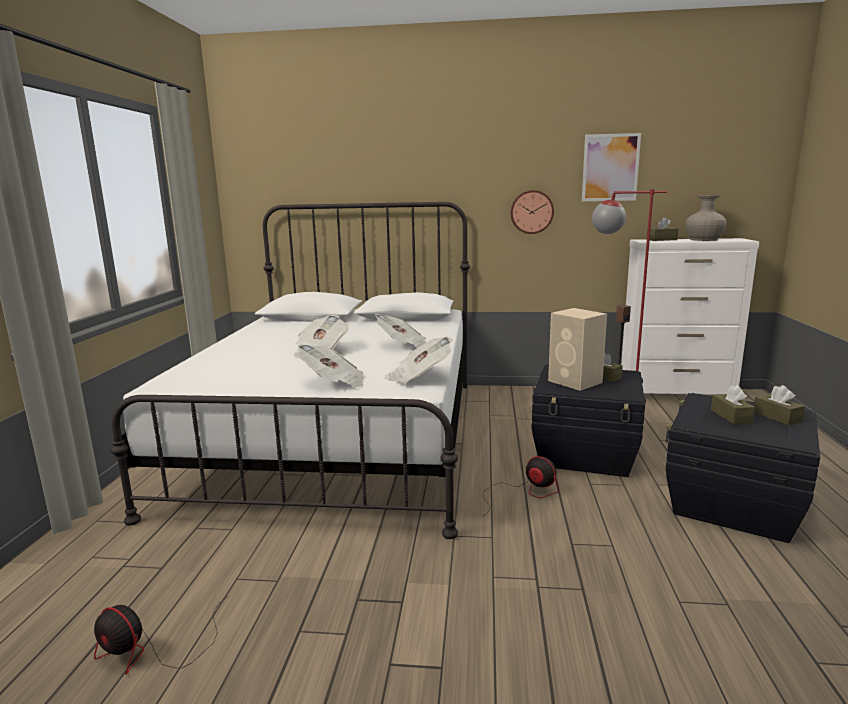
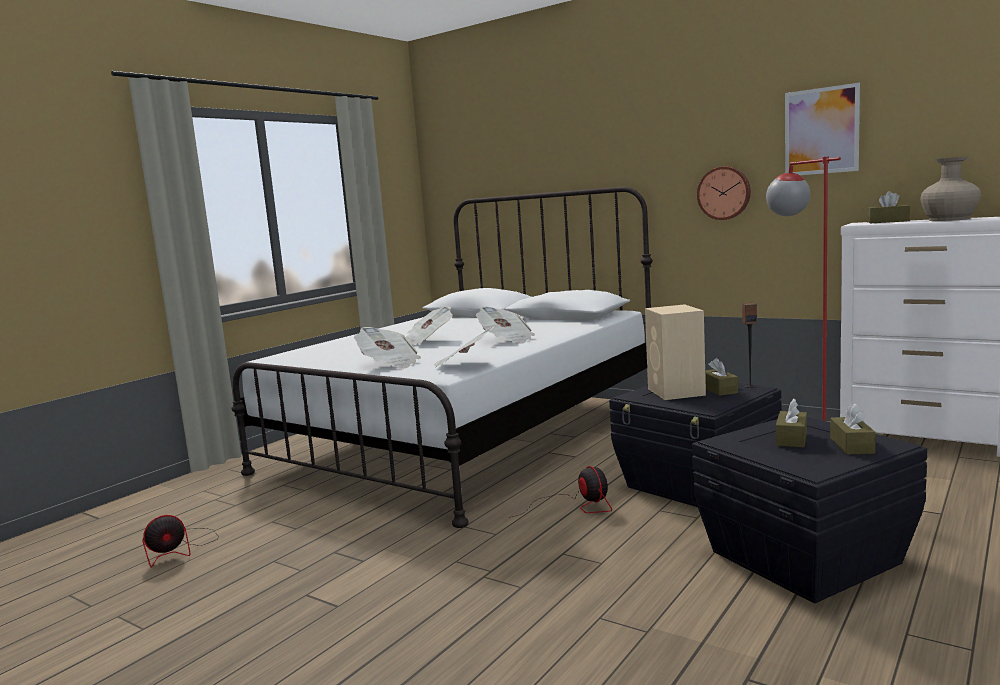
camera: 30 degrees right, 5 degrees down
fan [94,596,228,675] -> fan turned 90 degrees counterclockwise [142,515,219,568]

